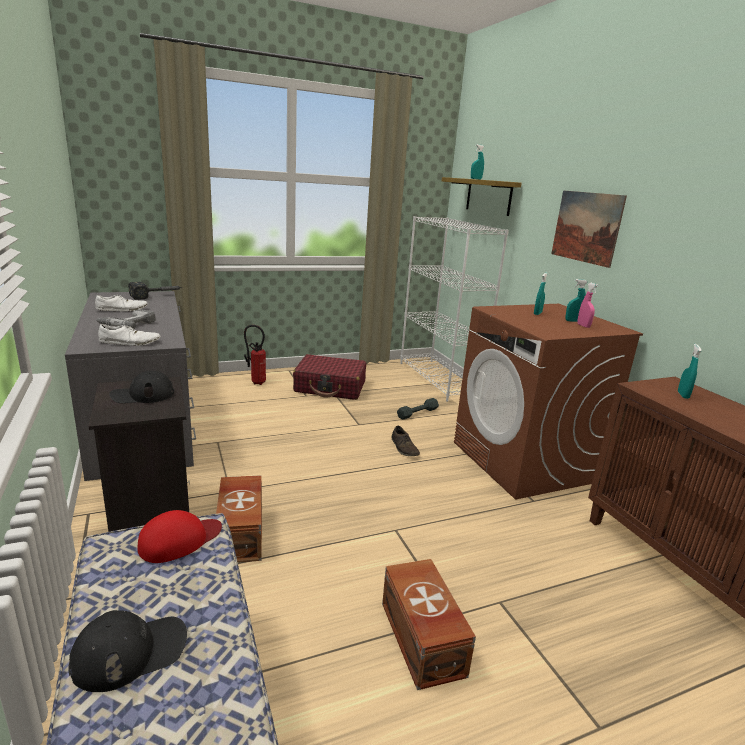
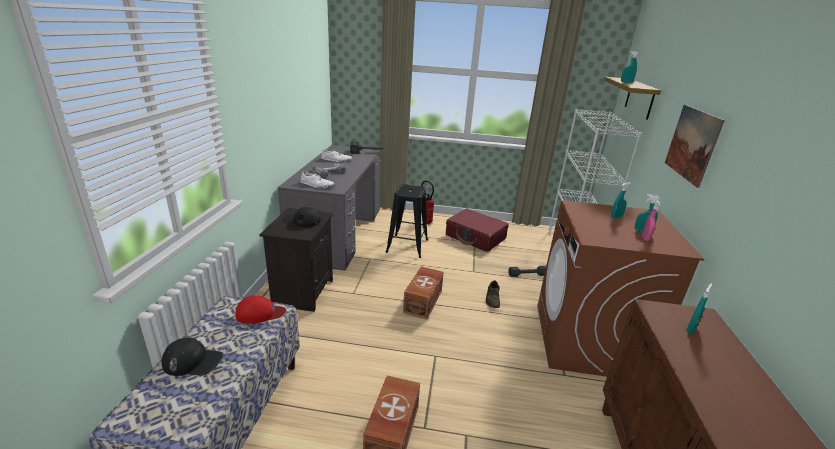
camera: 30 degrees right, 5 degrees up
brown storage box [216,475,262,563] -> brown storage box moved to [403,267,444,319]
none -> black stool [386,184,428,258]

